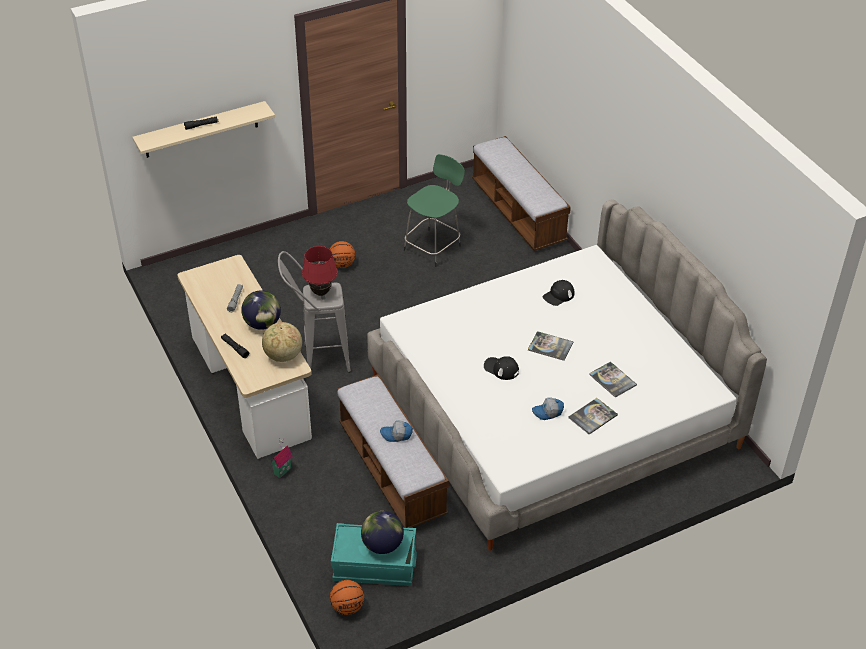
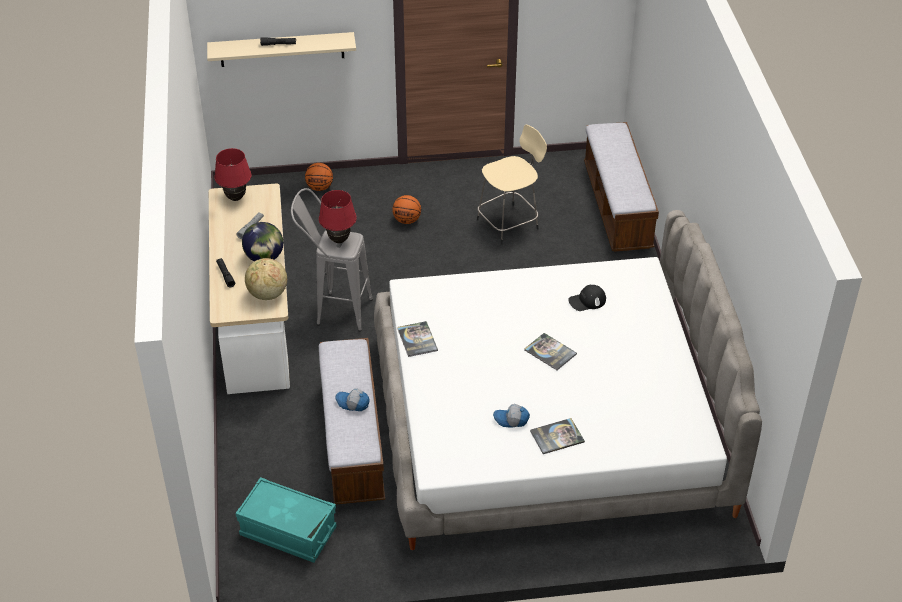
camera: 20 degrees right, 0 degrees up
toy house [270,438,293,478] -> none
basketball [330,580,364,615] -> basketball moved to [305,163,333,191]
globe [361,511,404,554] -> none
green stool [404,154,465,267] -> beige stool [477,125,547,245]
black cap [484,356,519,380] -> none
book [589,362,637,398] -> book moved to [397,321,438,357]
none -> red table lamp [214,148,251,201]

